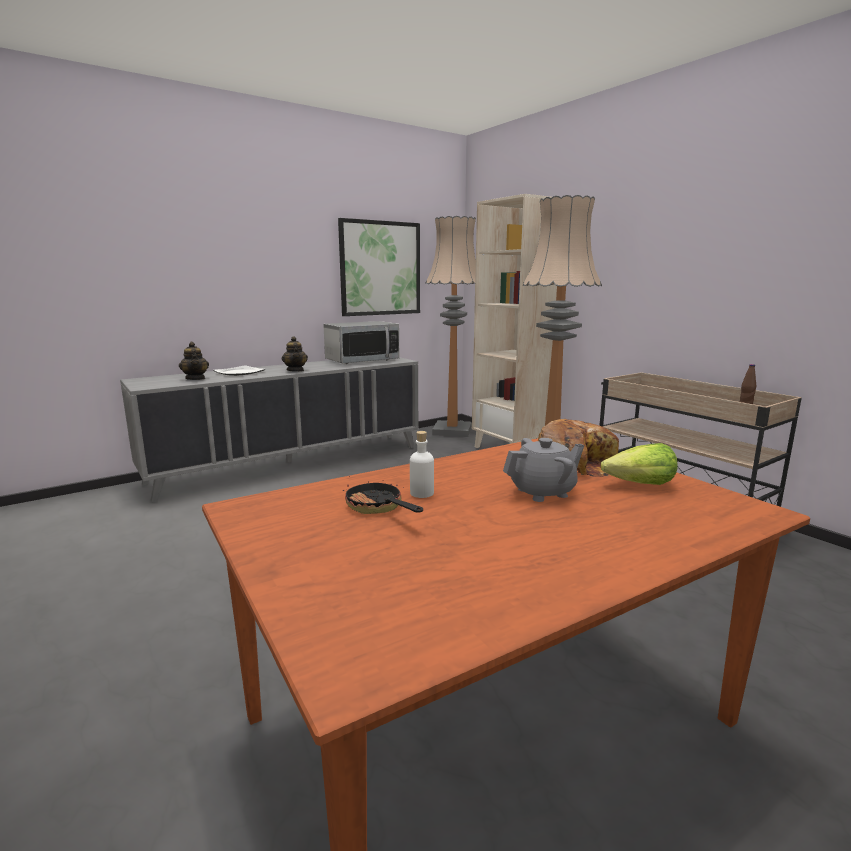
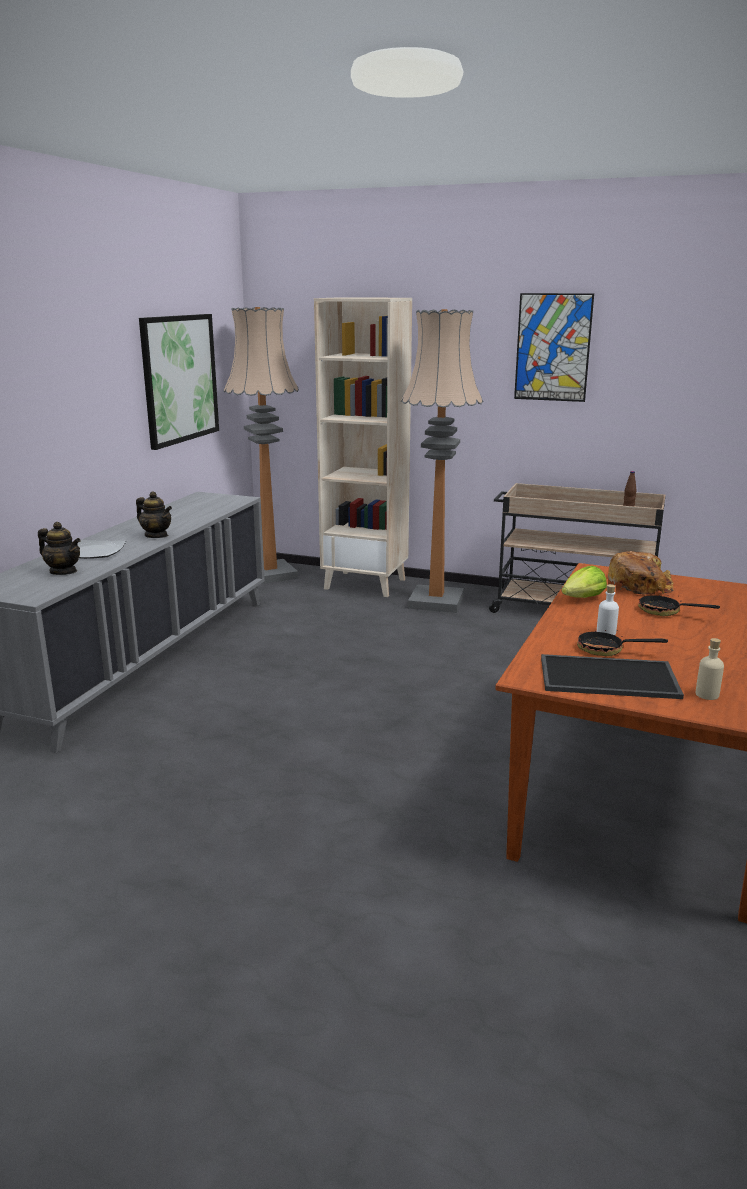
camera: 35 degrees left, 5 degrees up
microwave [323,321,399,364] -> none
grey teapot [503,438,584,502] -> frying pan [638,593,720,616]
lettuce [601,443,677,485] -> lettuce moved to [562,566,607,598]
none -> picture [514,293,594,402]
none -> tray [541,654,684,699]
none -> beige bottle [696,638,724,700]

